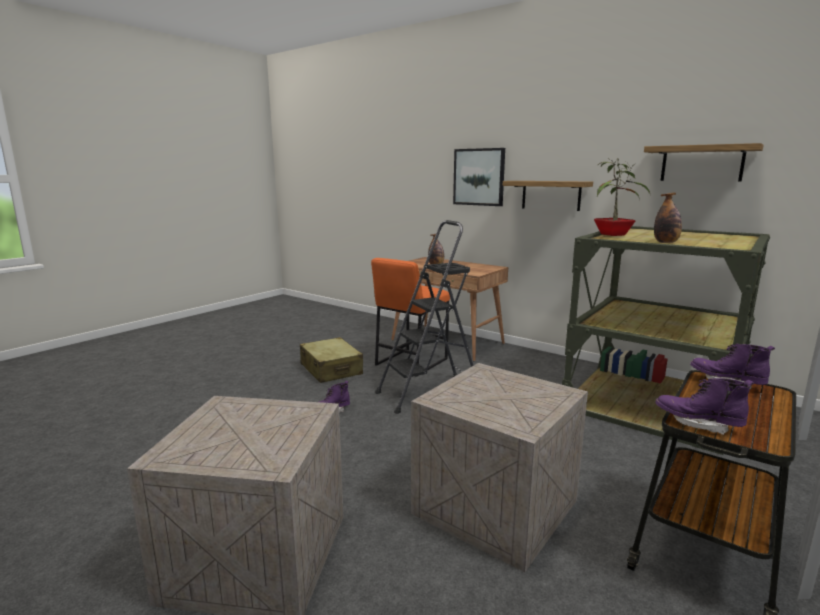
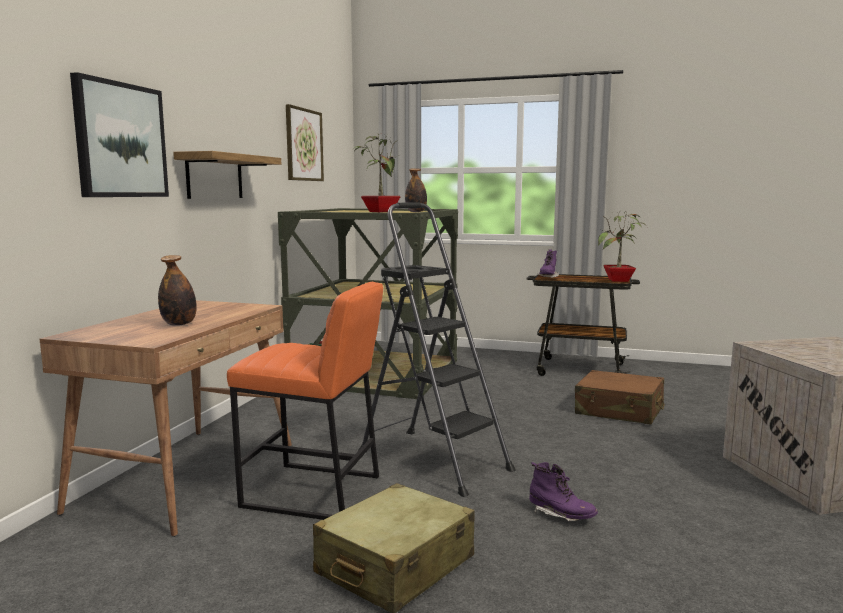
camera: 110 degrees left, 5 degrees down
crate [411,363,588,572] -> brown suitcase [575,370,665,425]
shelf [644,143,764,181] -> picture [286,104,324,181]
purple boot [655,378,754,435] -> potted plant [598,213,647,282]

